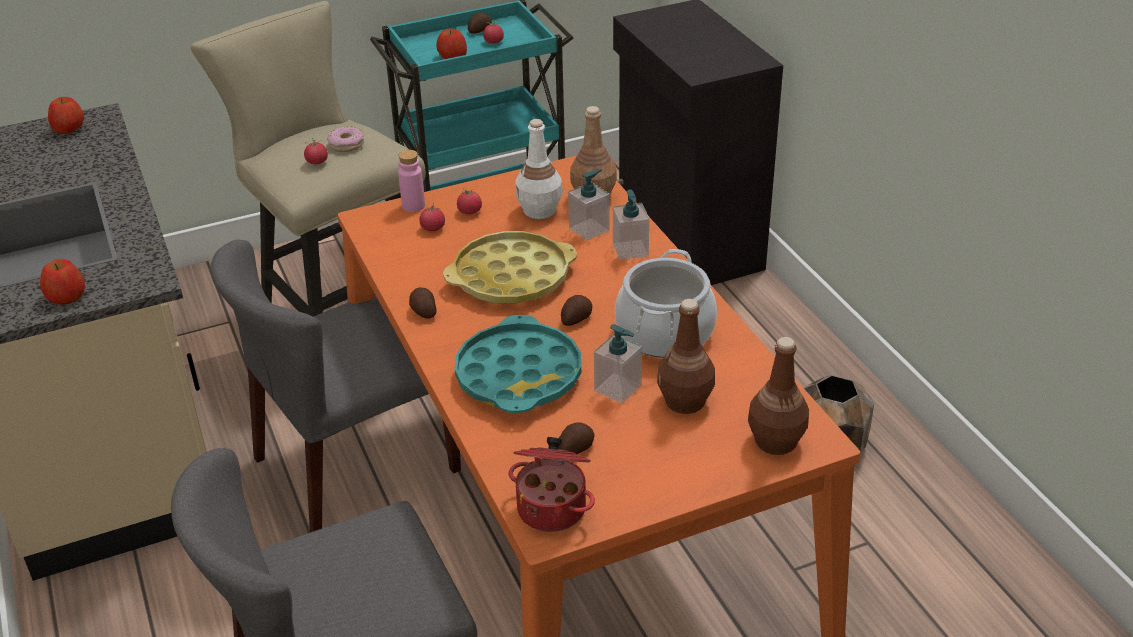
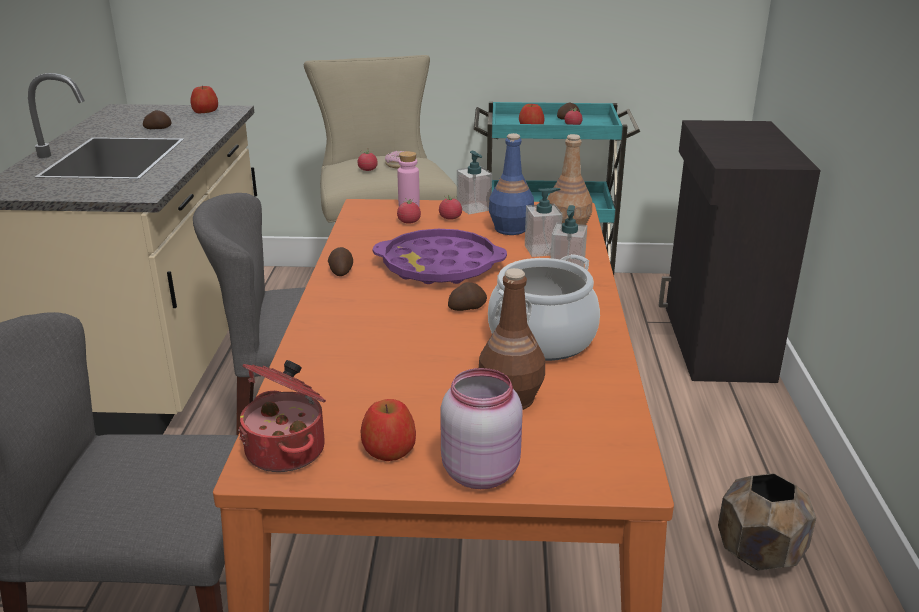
camera: 25 degrees right, 10 degrees down
apple [40,259,85,305] -> apple moved to [360,399,416,461]
yellow tray [443,231,577,303] -> purple tray [373,229,507,284]
turquoise tray [455,315,581,413] -> none
white bottle [515,119,563,219] -> blue bottle [489,133,534,235]
potato [558,422,595,455] -> potato moved to [143,110,172,129]
soap dispenser [594,324,642,404] -> soap dispenser moved to [457,151,492,214]
brown bottle [748,337,809,455] -> none
none -> pink jar [440,368,523,489]

